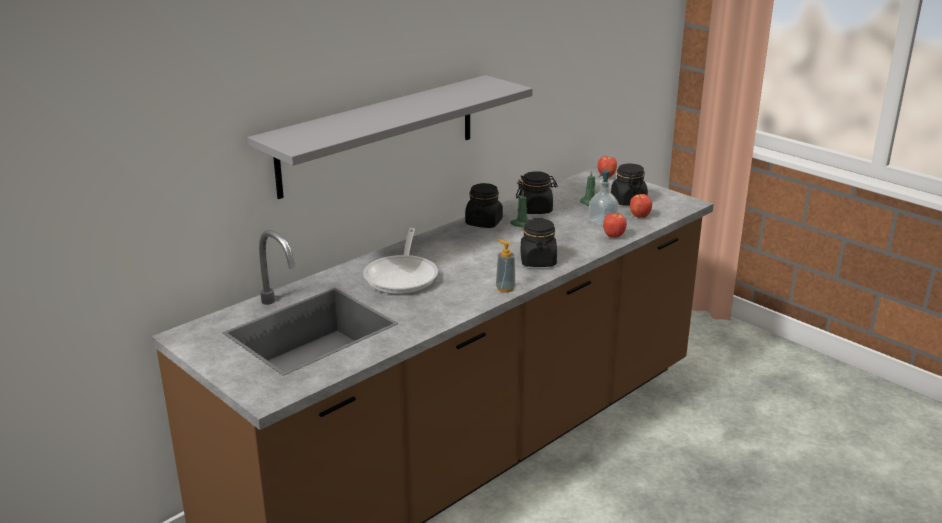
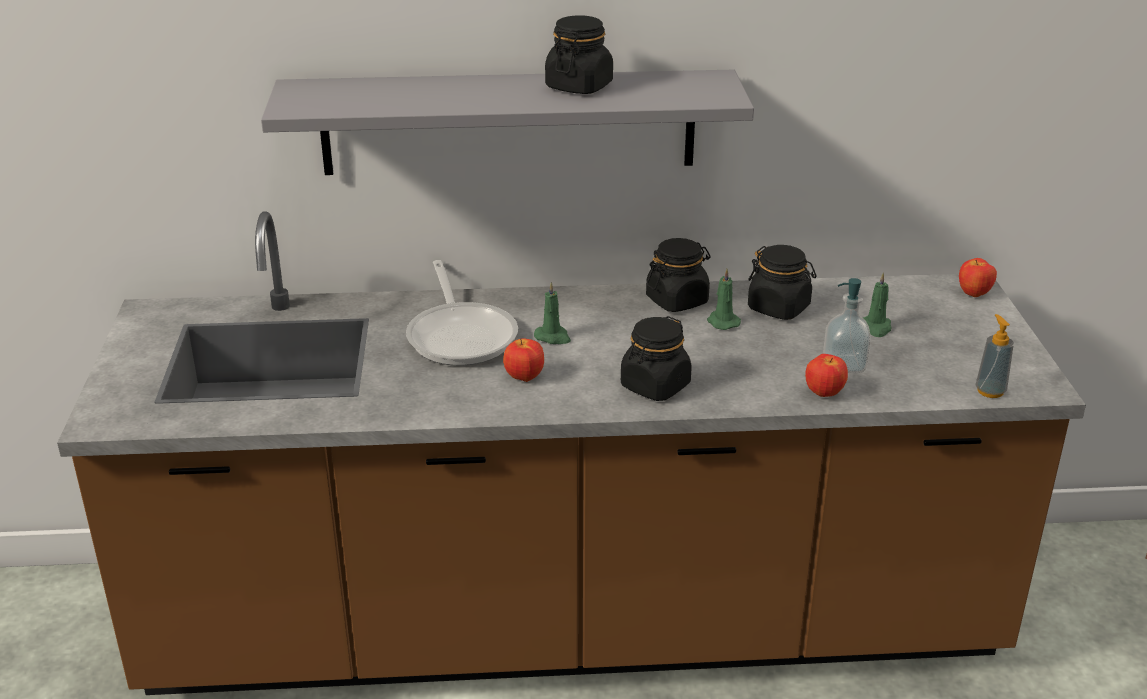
camera: 40 degrees right, 5 degrees up
frying pan [363,228,438,294] -> frying pan turned 60 degrees counterclockwise [406,260,518,366]
soap dispenser [496,239,515,292] -> soap dispenser moved to [976,314,1014,398]
black jar [611,164,648,205] -> black jar moved to [545,15,613,94]
apple [630,194,652,218] -> apple moved to [503,338,544,382]
none -> green candle [534,282,571,344]

